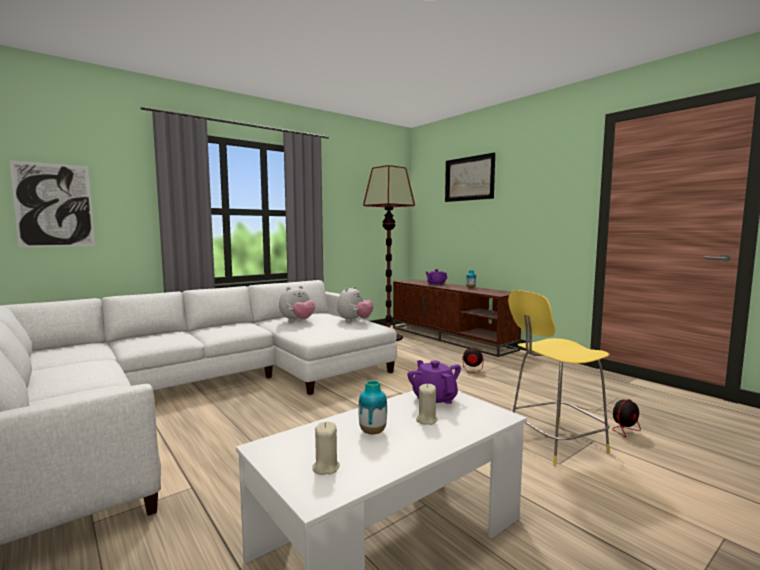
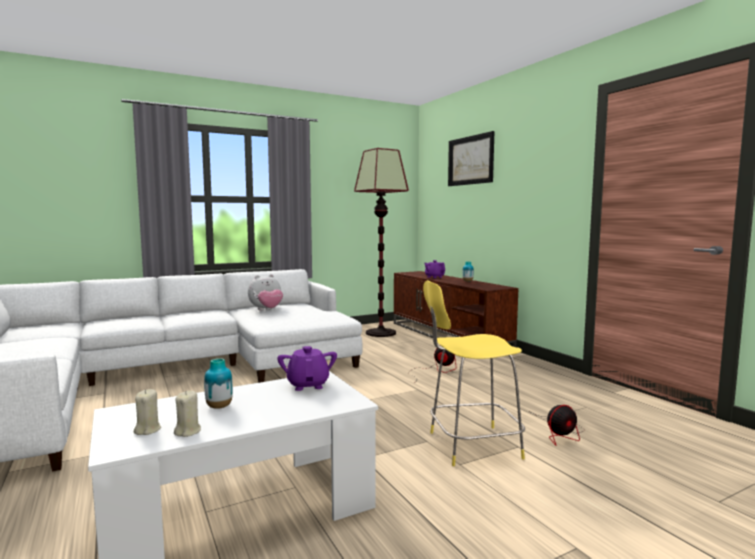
camera: 10 degrees right, 0 degrees up
picture [9,160,95,247] -> none
plush toy [337,286,374,322] -> none
beige candle [416,384,438,425] -> beige candle moved to [174,391,201,437]

